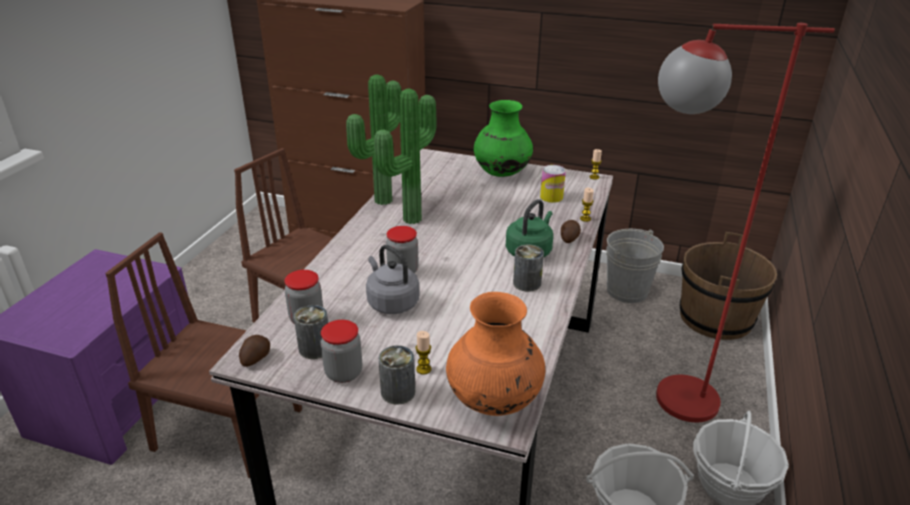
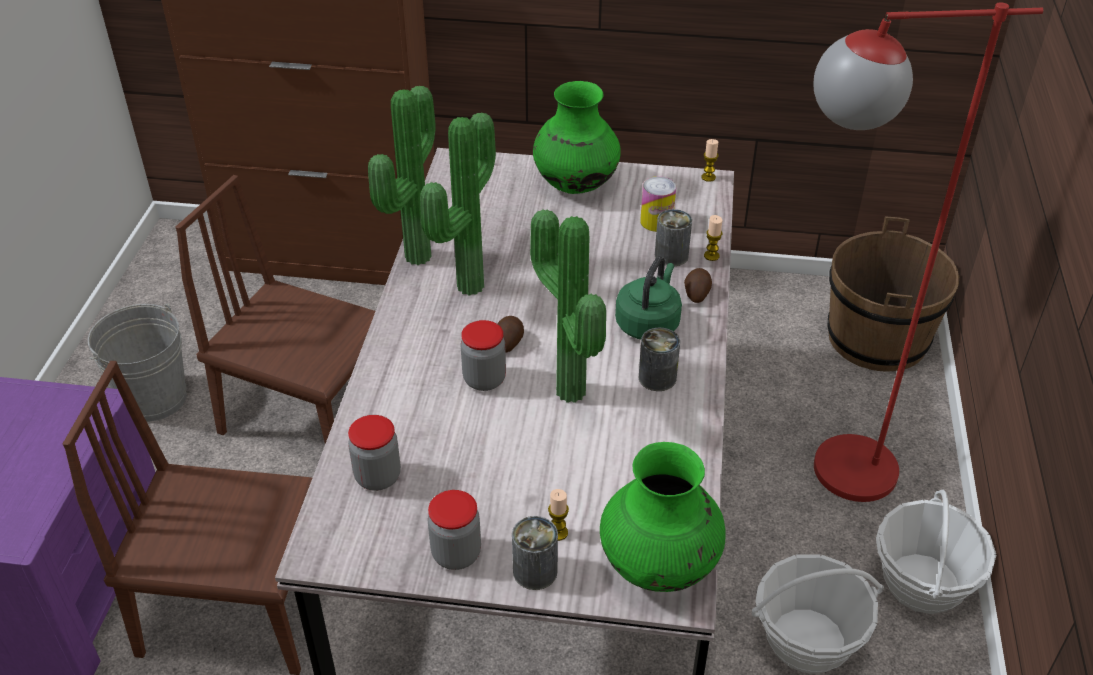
camera: 10 degrees left, 10 degrees up
potato [239,335,270,367] -> potato moved to [497,316,524,353]
can [294,305,328,359] -> can moved to [655,209,692,266]
grey kettle [366,245,419,314] -> none
orange vase [446,292,545,416] -> green vase [600,442,726,592]
grey bucket [606,229,664,303] -> grey bucket moved to [88,303,187,422]
none -> potted plant [530,210,606,403]

